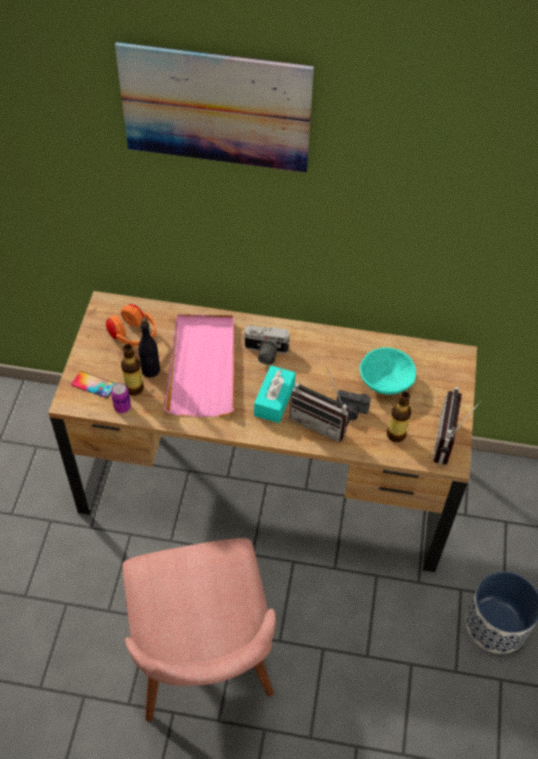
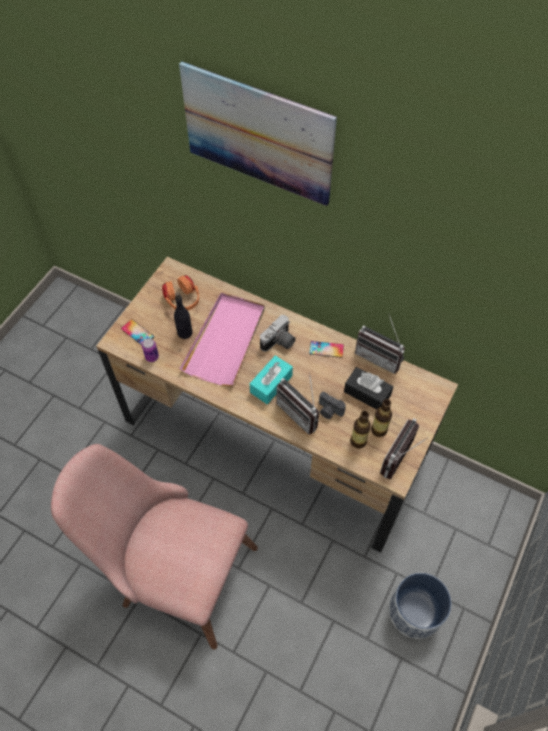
camera: 20 degrees right, 5 degrees up
bottle [121,344,144,396] -> bottle moved to [371,399,392,437]
pink chair [122,538,276,722] -> pink chair turned 105 degrees clockwise [51,444,258,649]
camera [243,326,290,365] -> camera turned 75 degrees counterclockwise [260,315,296,352]
turquoise bowl [360,347,416,395] -> black tissue box [344,367,393,410]
none -> phone [309,341,344,358]
none -> radio [355,315,405,374]

